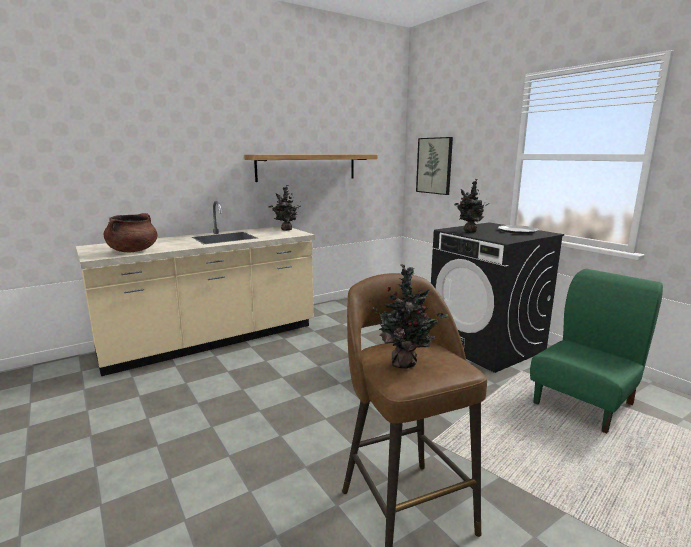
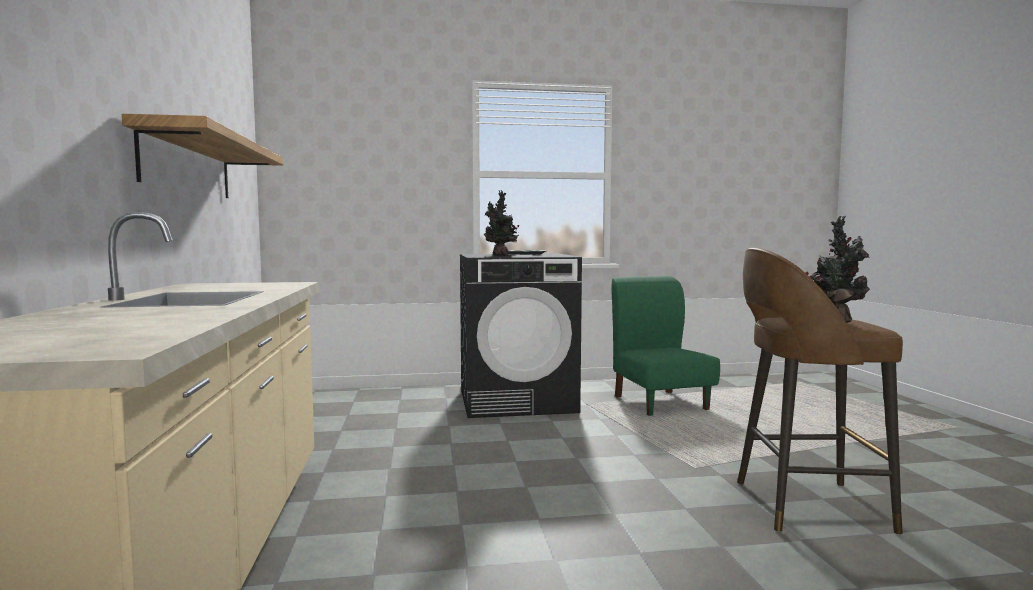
camera: 65 degrees left, 10 degrees down
brown cooking pot [103,213,157,252] -> none
potted plant [268,185,300,231] -> none
picture [416,137,453,195] -> none

